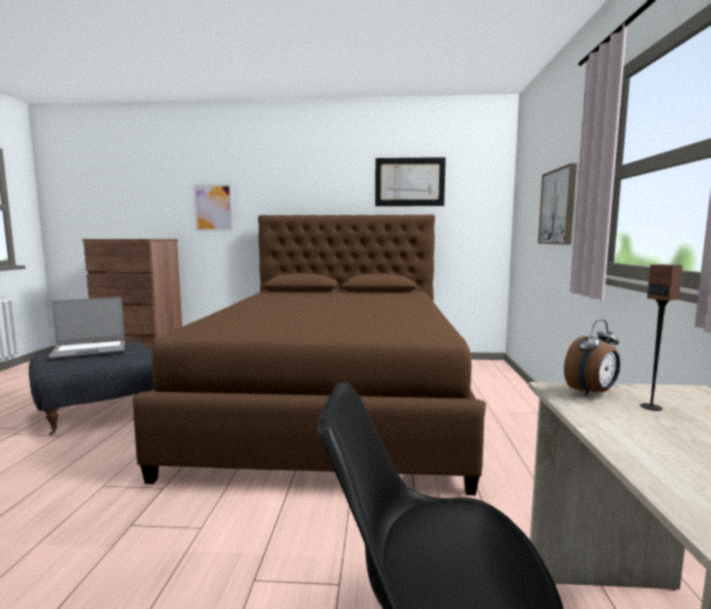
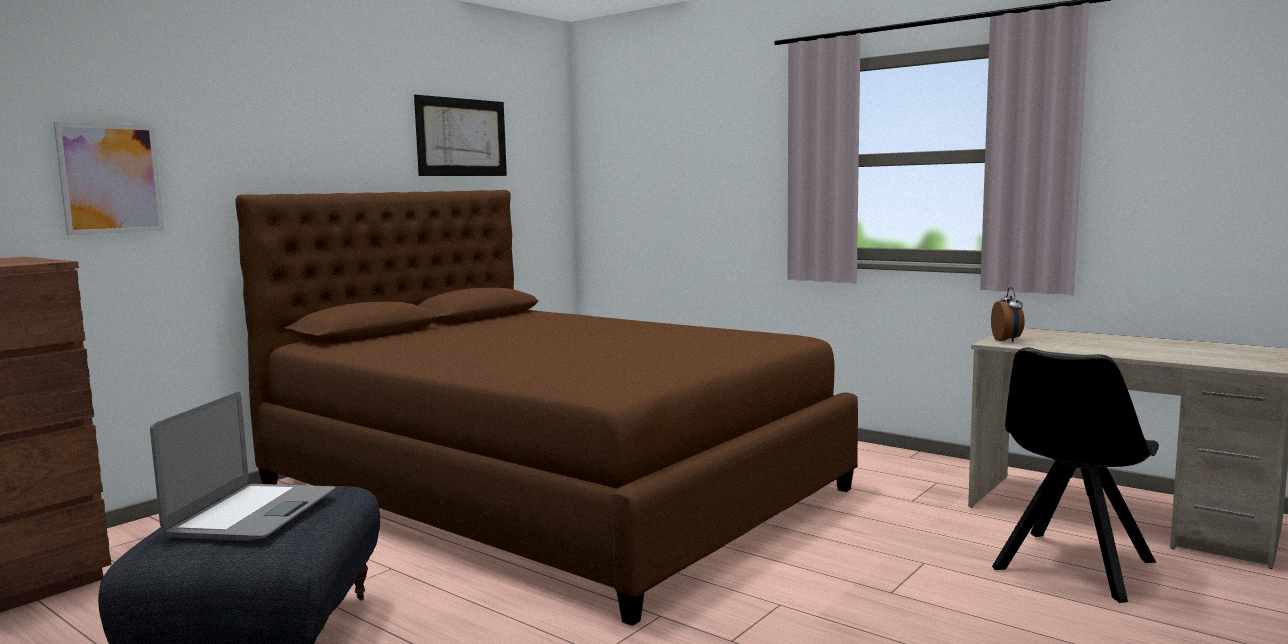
camera: 55 degrees left, 0 degrees up
picture [538,163,577,245] -> none
speaker [640,264,683,411] -> none

